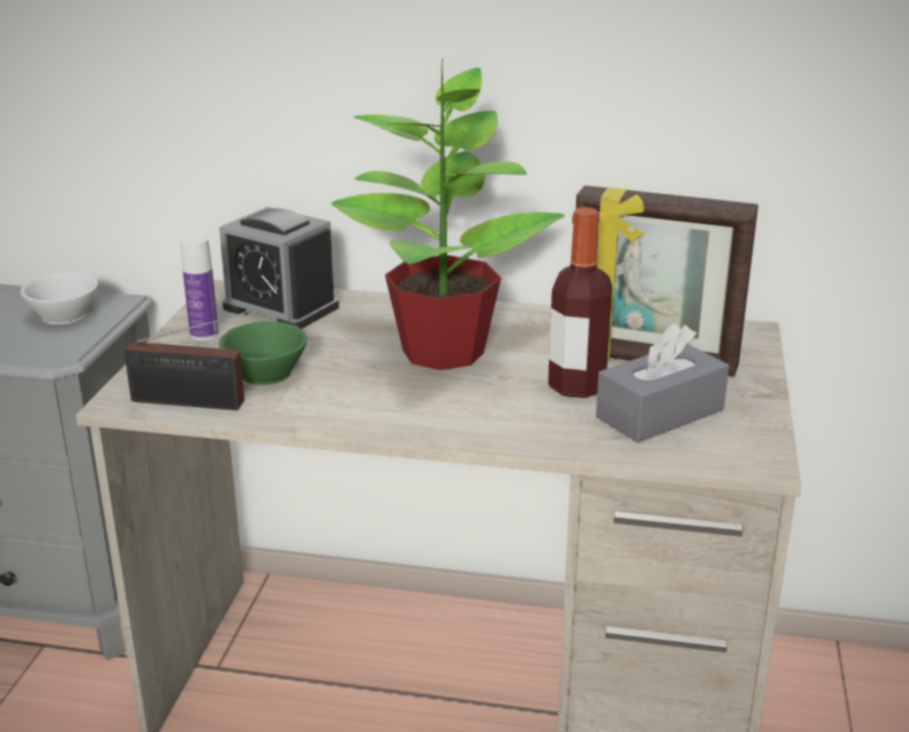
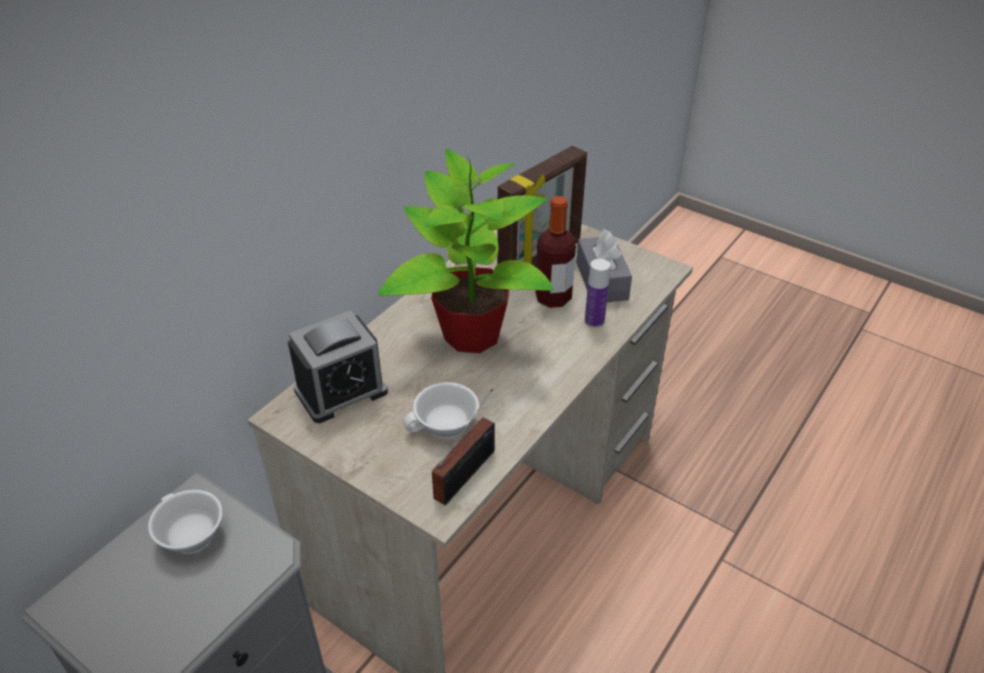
camera: 65 degrees left, 15 degrees up
bottle [180,235,219,340] -> bottle moved to [585,259,610,328]
green cup [219,322,307,385] -> white cup [403,382,479,439]

